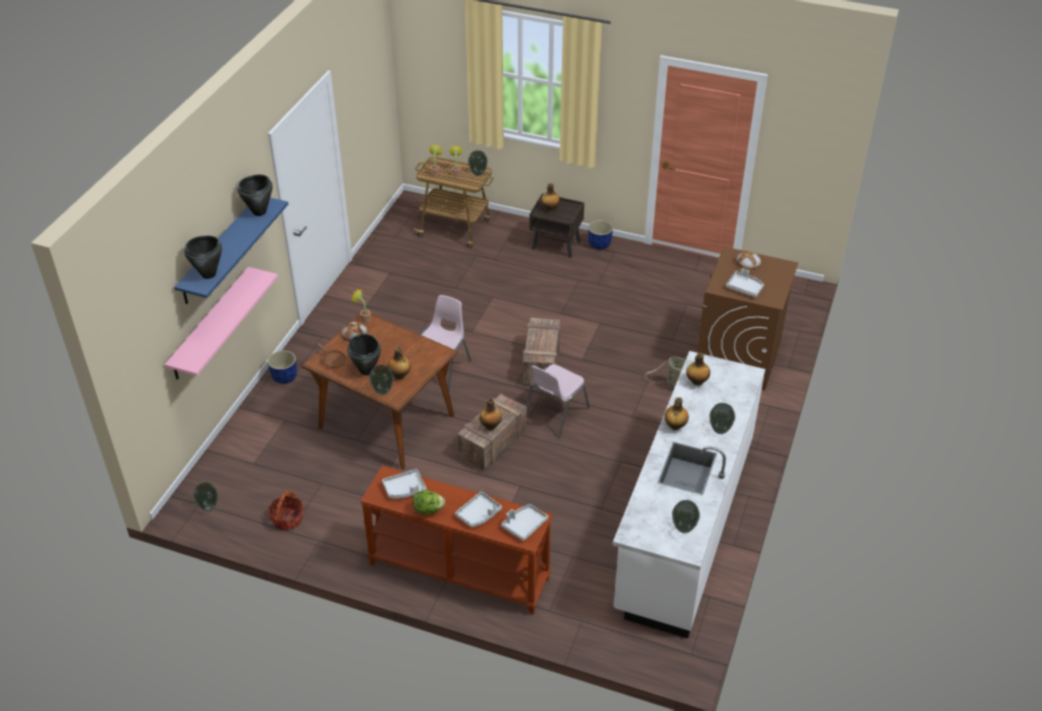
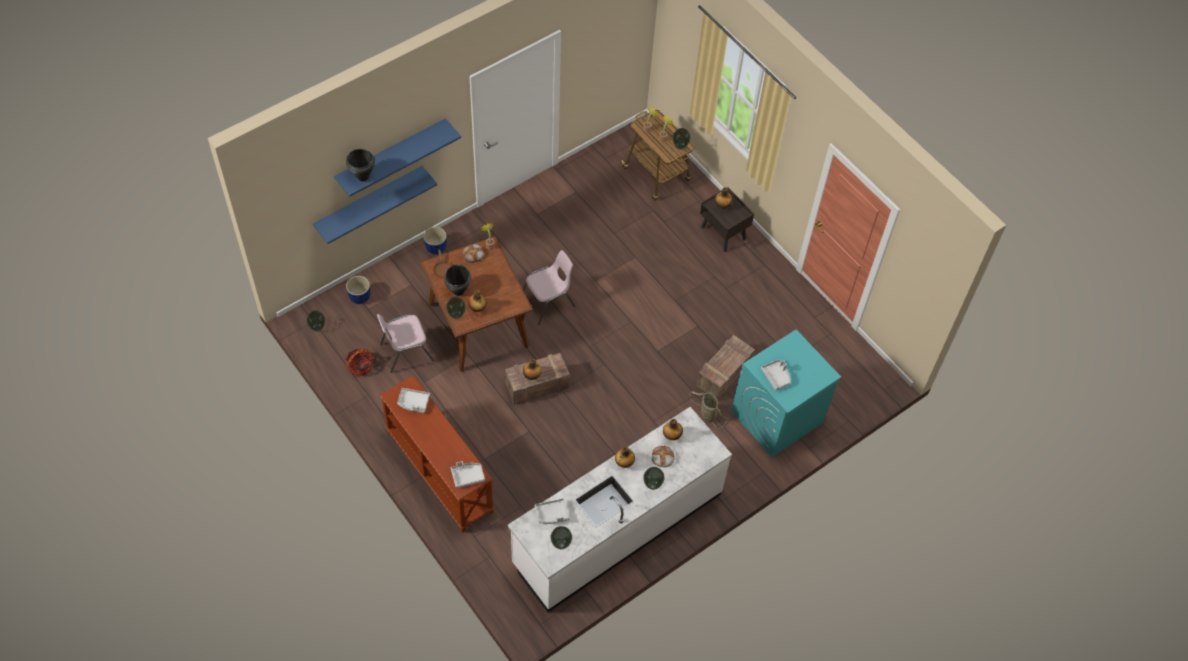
camera: 30 degrees right, 15 degrees up
pink shelf [165,267,278,379] -> blue shelf [313,166,437,244]
black cooking pot [238,175,273,216] -> none
lettuce [413,490,445,514] -> none
grey tray [455,491,502,527] -> grey tray moved to [535,498,570,524]
crate [523,318,560,385] -> crate moved to [696,335,755,400]
pink chair [526,364,590,438] -> pink chair moved to [377,314,434,373]
blue planter [588,220,613,250] -> blue planter moved to [346,276,370,304]
brown washing machine [697,247,798,391] -> turquoise washing machine [731,329,841,457]
bread [735,251,761,270] -> bread moved to [652,445,674,467]

